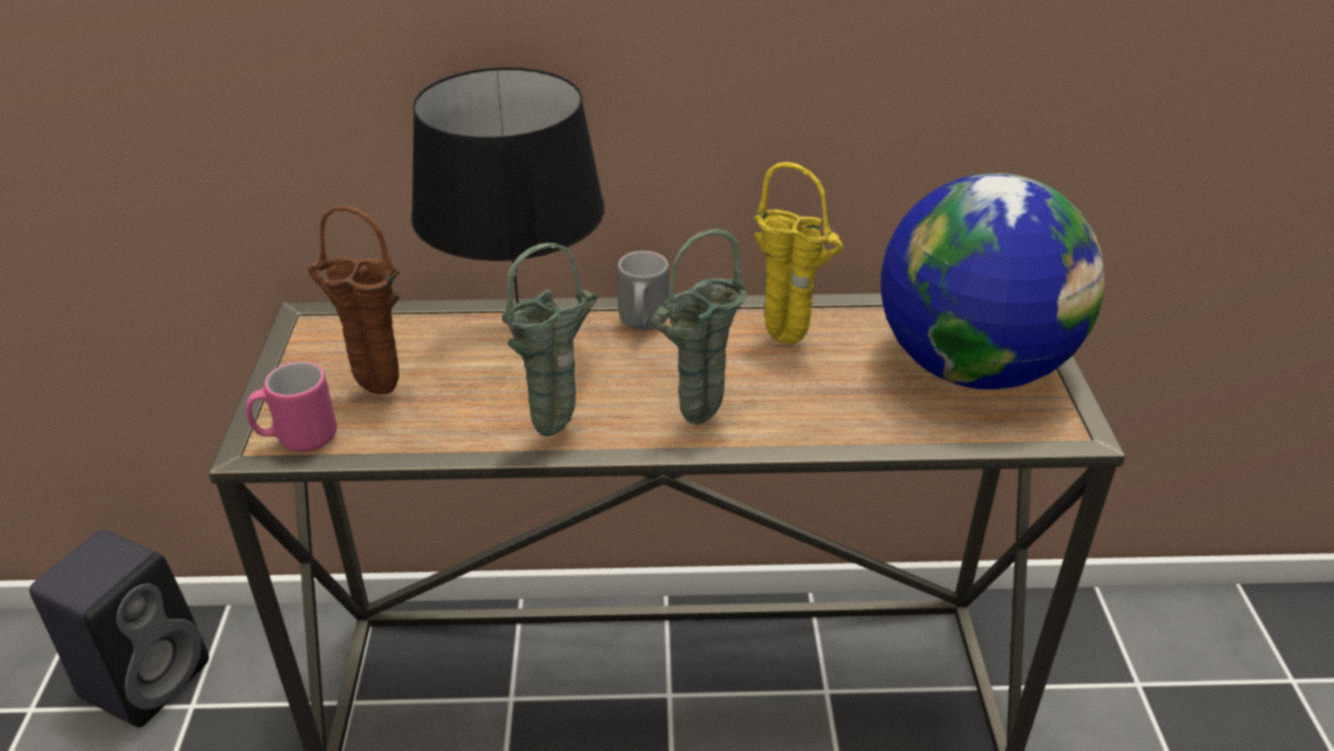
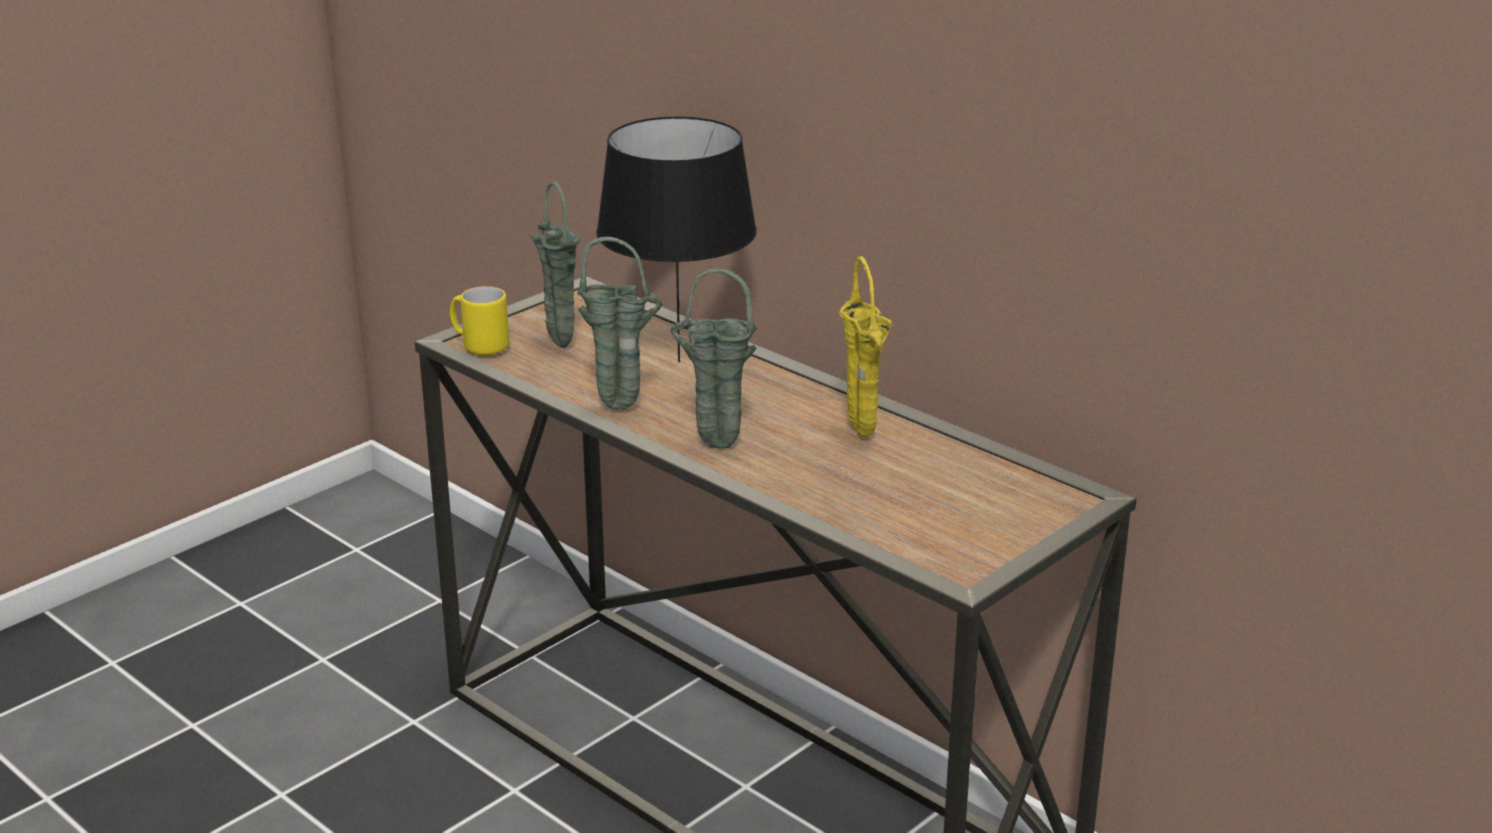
camera: 45 degrees right, 10 degrees down
black speaker [29,529,209,727] -> none
pink mug [246,361,337,452] -> yellow mug [450,286,509,355]
brown vase [308,205,401,394] -> green vase [530,181,580,348]
grey mug [617,251,669,329] -> none
globe [881,173,1105,389] -> none

